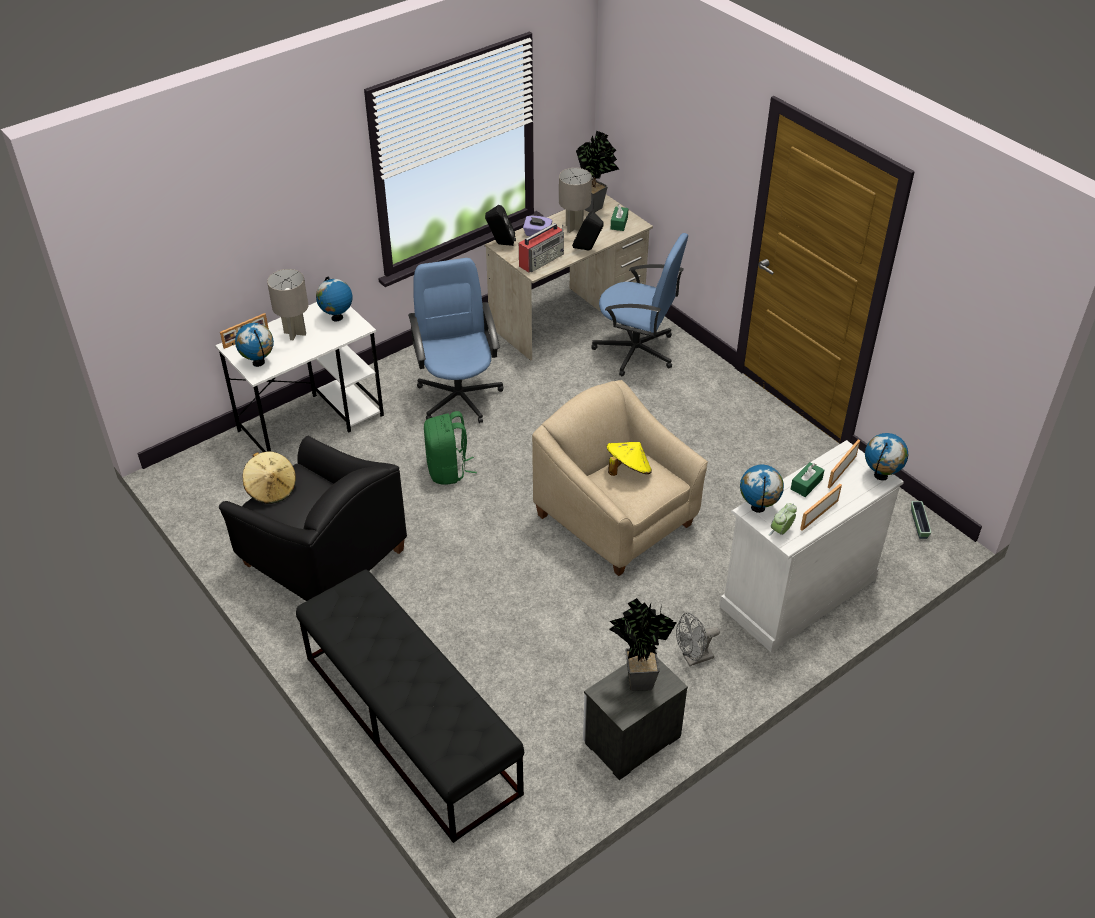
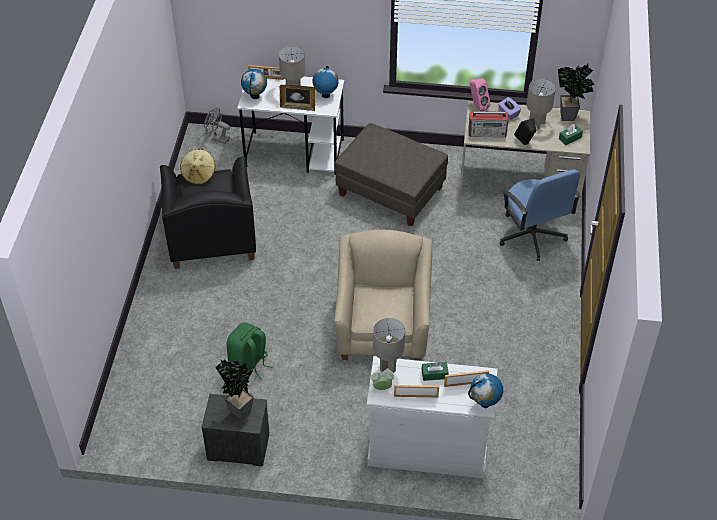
camera: 45 degrees right, 5 degrees up
black bench [296,569,524,843] -> none
blue office chair [408,258,504,423] -> grey ottoman [335,123,448,227]
green backpack [424,411,477,485] -> green backpack moved to [226,322,273,380]
black speaker [485,205,516,246] -> pink speaker [470,78,491,111]
yellow hat [606,442,652,476] -> none
grey fan [676,613,720,666] -> grey fan moved to [204,108,230,144]
globe [740,465,784,513] -> grey table lamp [373,318,405,373]
planter [911,501,931,539] -> none
none -> picture frame [279,85,315,111]

